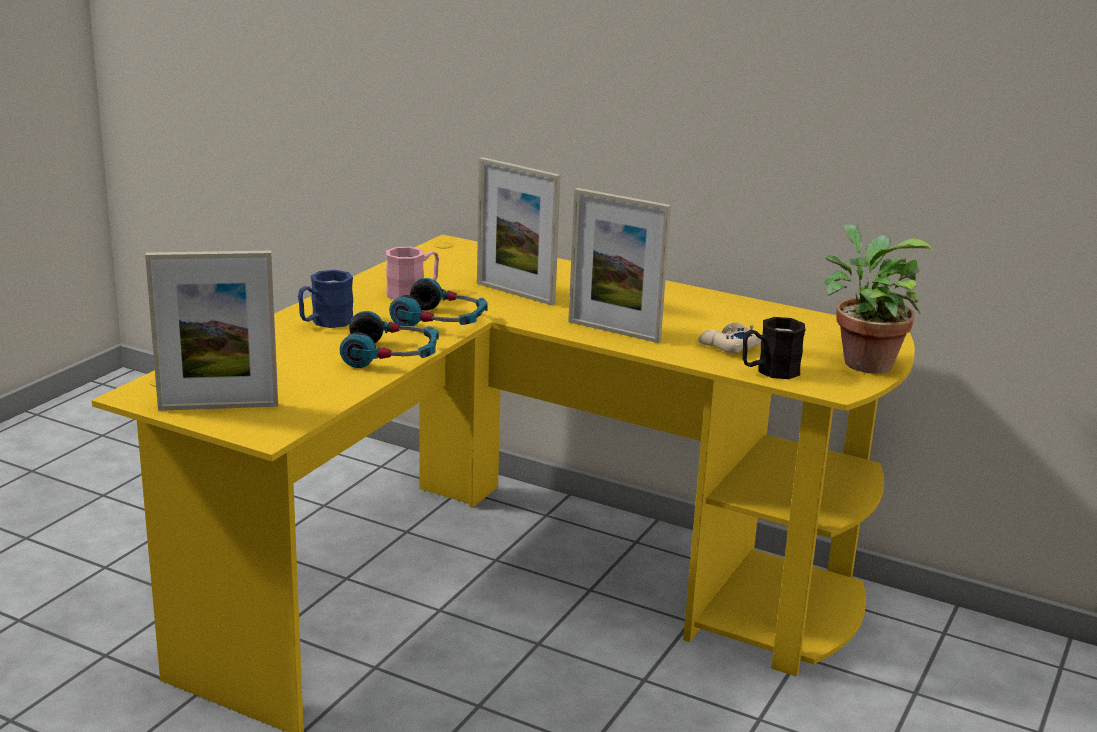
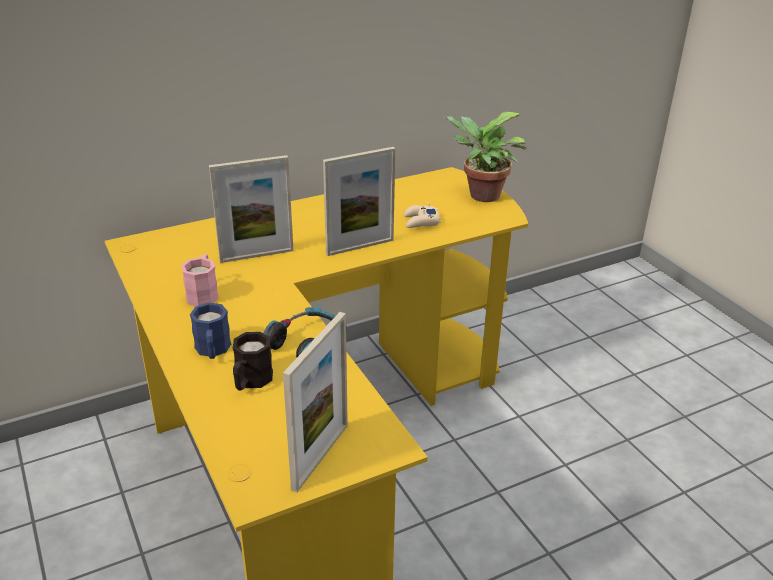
camera: 55 degrees left, 10 degrees up
headphones [389,278,488,326] -> none
black mug [742,317,806,379] -> black mug moved to [233,332,273,391]

